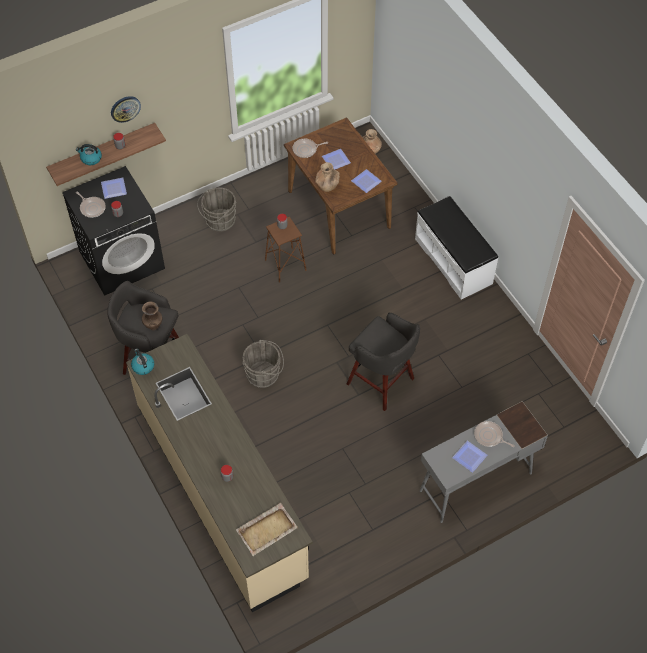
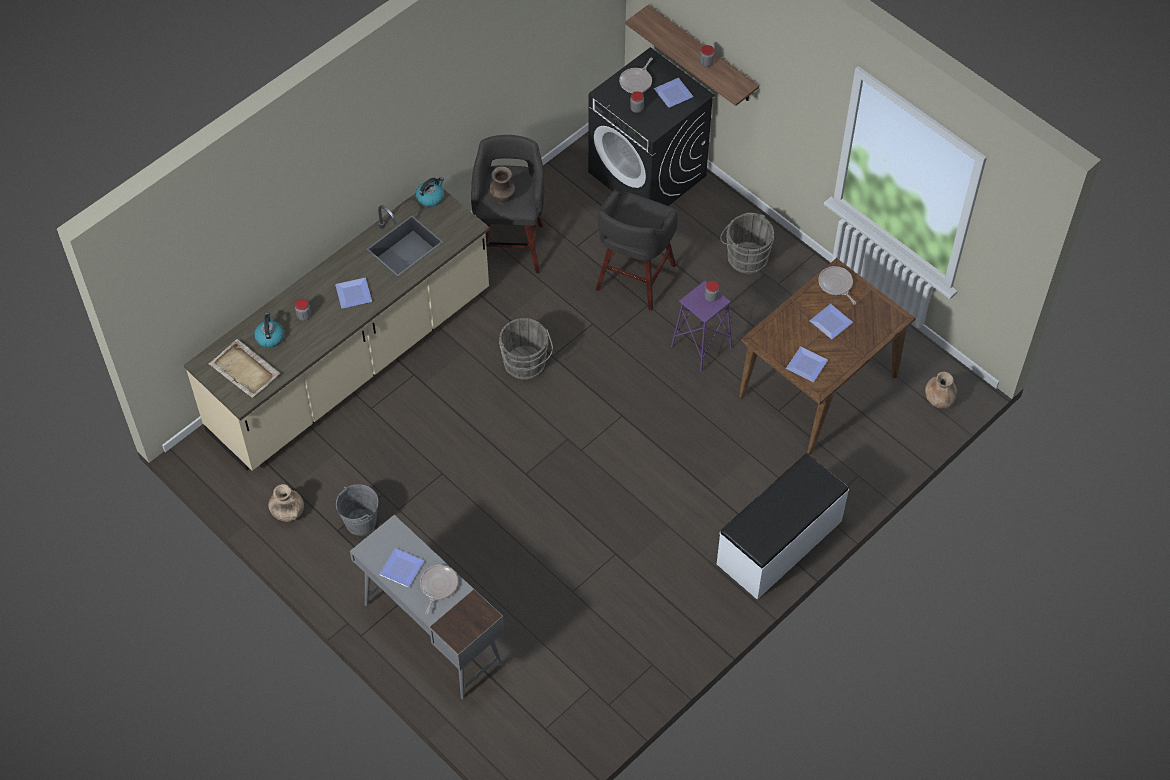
camera: 75 degrees right, 0 degrees up
kettle [76,144,102,165] -> kettle moved to [254,313,284,348]
wall clock [111,96,141,123] -> none
brown stool [265,217,307,283] -> purple stool [671,281,732,372]
brown vase [315,162,340,192] -> brown vase moved to [268,484,304,522]
grey stool [347,313,420,411] -> grey stool moved to [596,189,678,311]
none -> plate [335,278,372,308]
none -> grey bucket [336,484,379,536]

